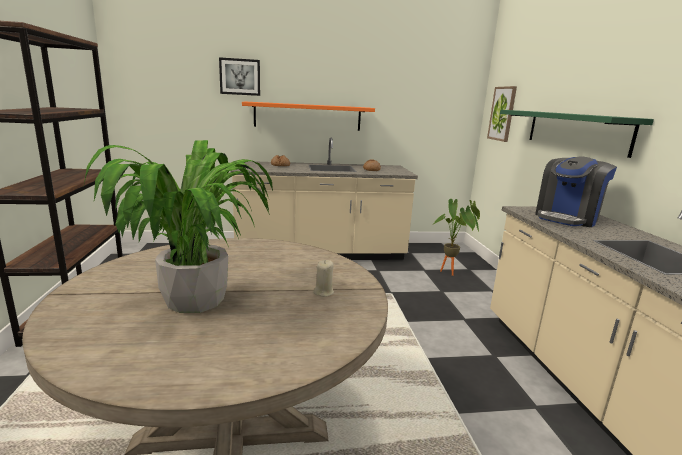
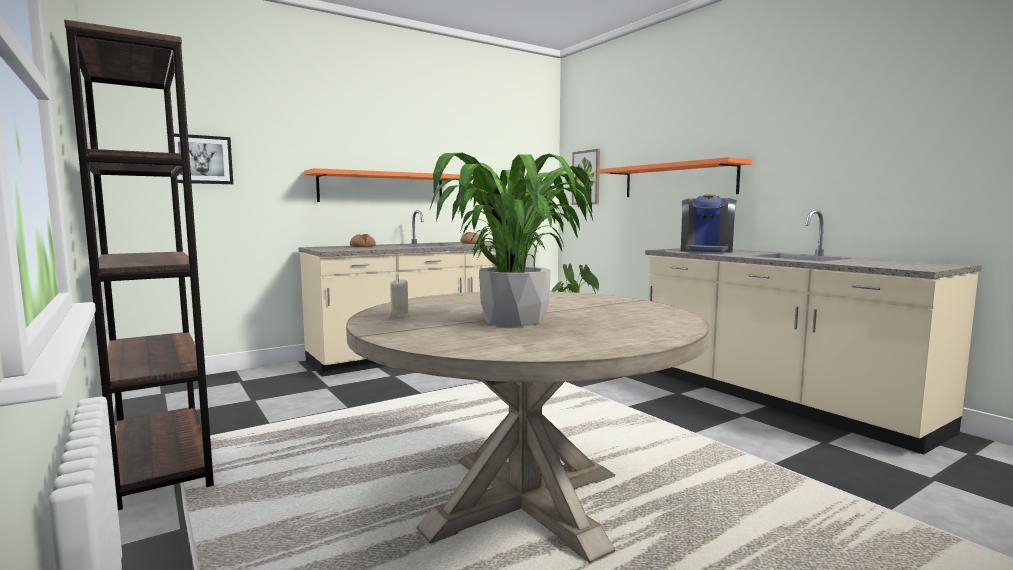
camera: 25 degrees left, 10 degrees down
picture [219,57,260,96] -> picture moved to [174,134,233,184]
beige candle [313,260,334,297] -> beige candle moved to [388,278,411,318]
green shelf [500,110,654,158] -> orange shelf [598,157,752,197]

